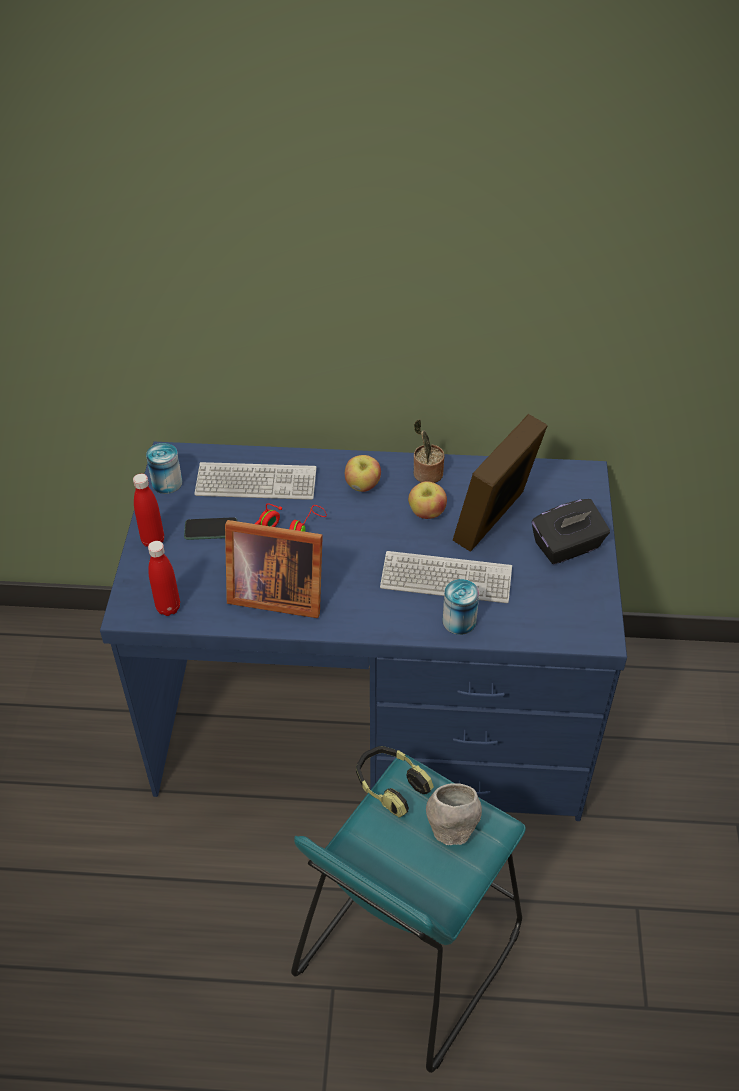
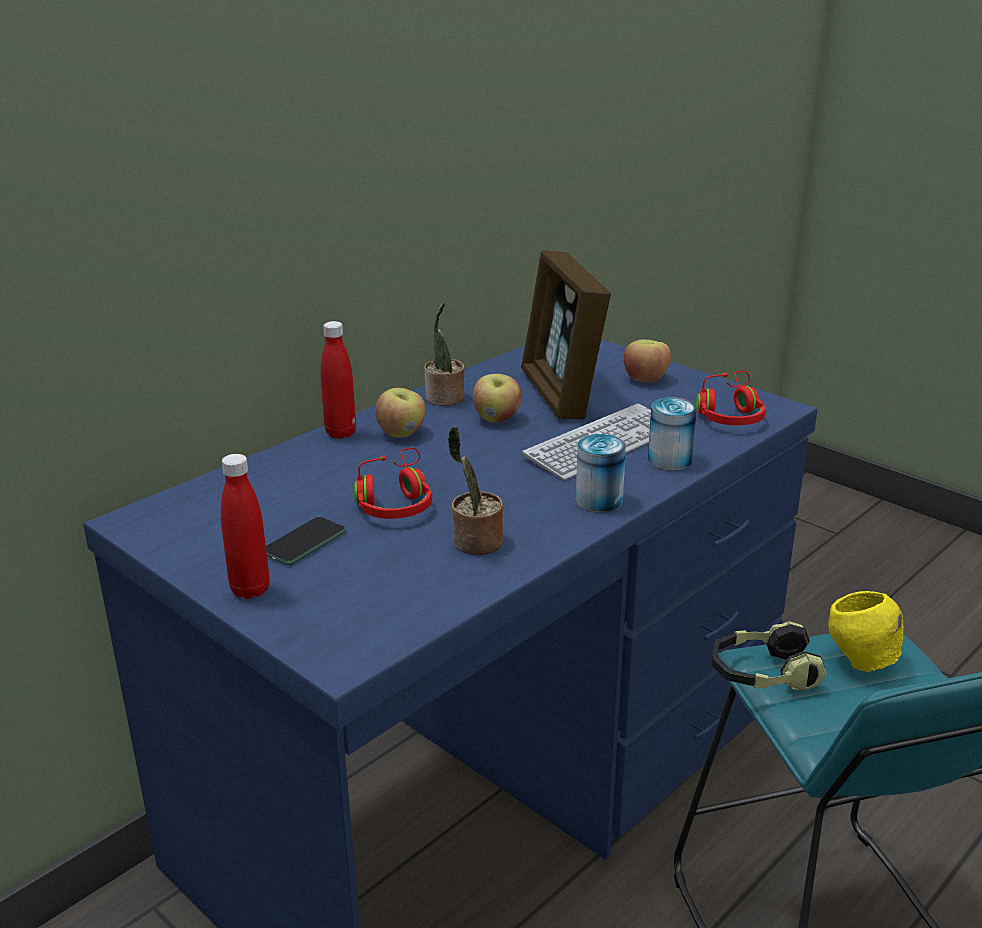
camera: 50 degrees left, 20 degrees down
can [146,443,182,494] -> can moved to [576,434,626,512]
red bottle [148,541,180,616] -> red bottle moved to [321,321,356,439]
keyboard [194,462,317,500] -> none
picture frame [225,520,323,618] -> potted plant [448,426,503,555]
grey bowl [426,783,482,845] -> yellow bowl [829,591,904,673]
black tissue box [532,499,610,564] -> apple [624,339,671,383]
none -> red headphones [696,371,766,425]

